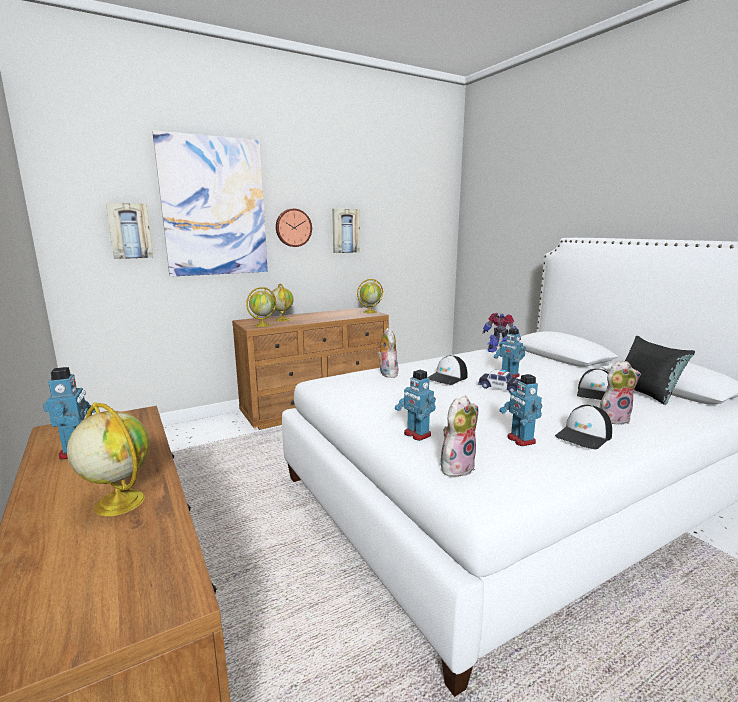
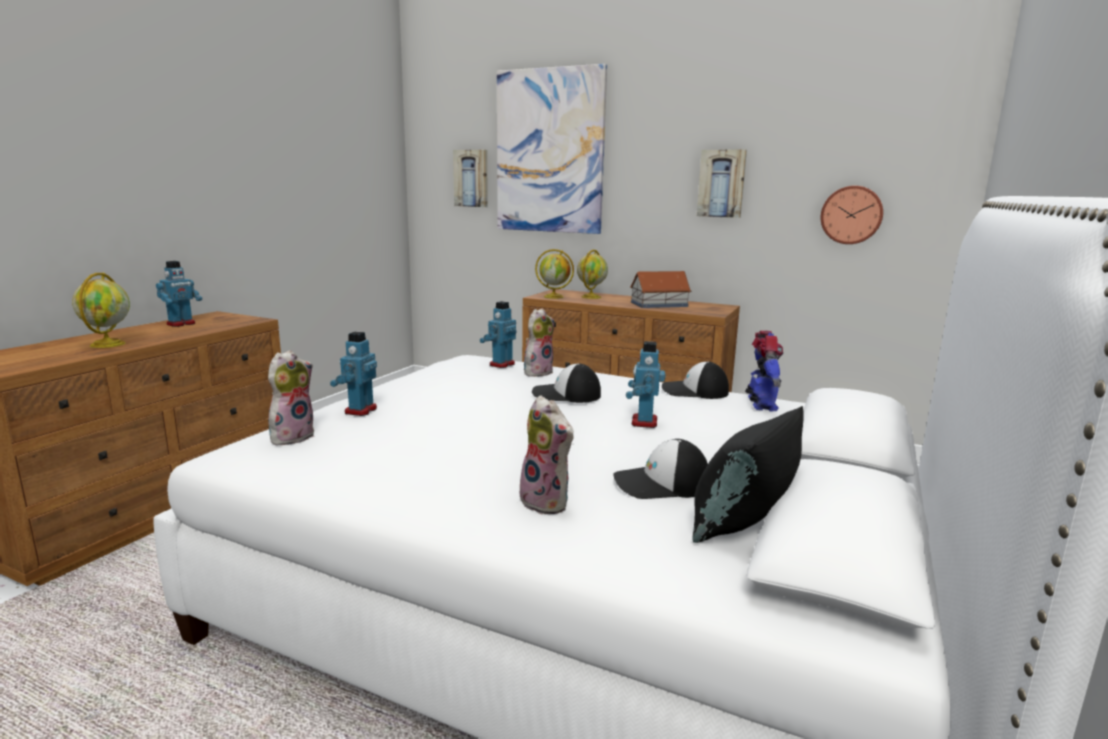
camera: 55 degrees right, 0 degrees up
wall clock [276,209,312,247] -> wall clock moved to [821,186,883,244]
globe [357,279,383,313] -> none
plush toy [441,396,478,477] -> plush toy turned 75 degrees counterclockwise [268,350,314,446]
toy car [478,369,521,393] -> none
toy robot [499,374,542,446] -> toy robot moved to [480,301,516,368]
cap [555,405,612,449] -> cap moved to [662,361,729,399]
none -> toy house [630,271,691,308]

